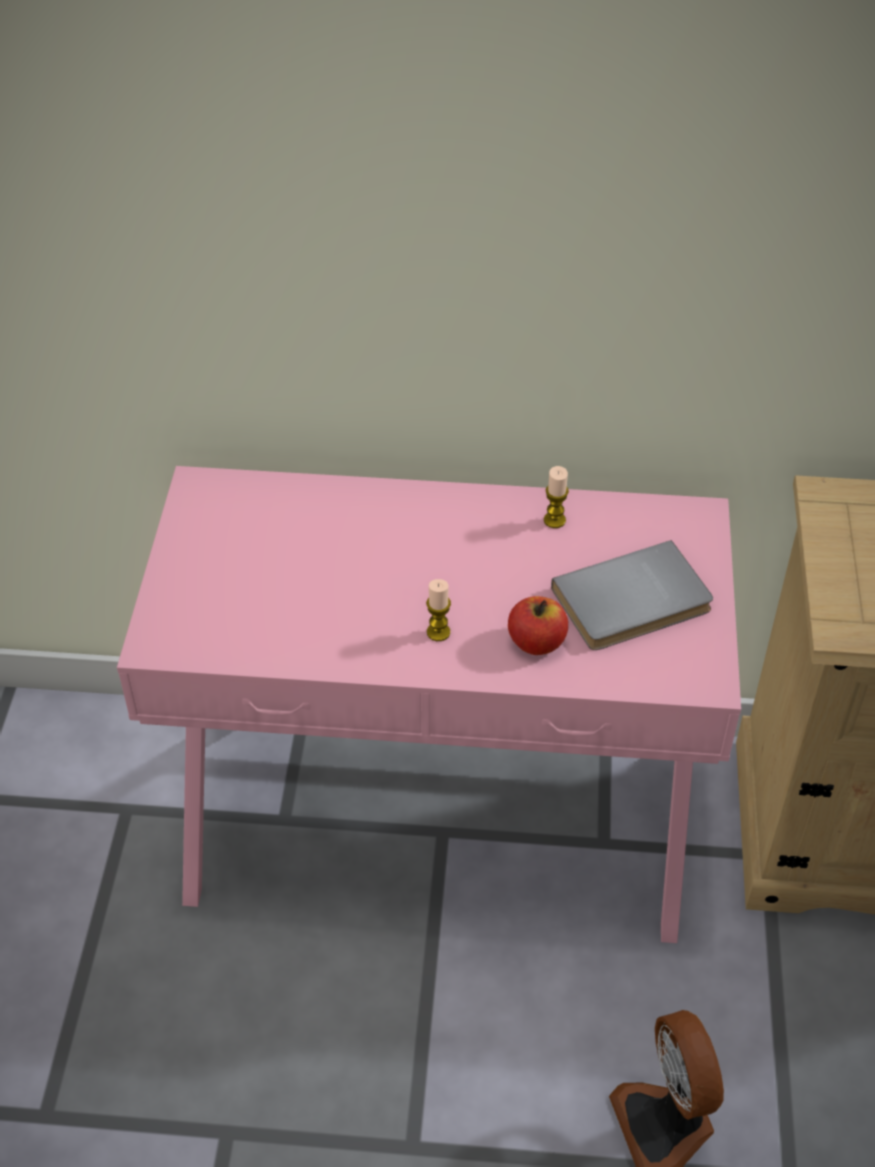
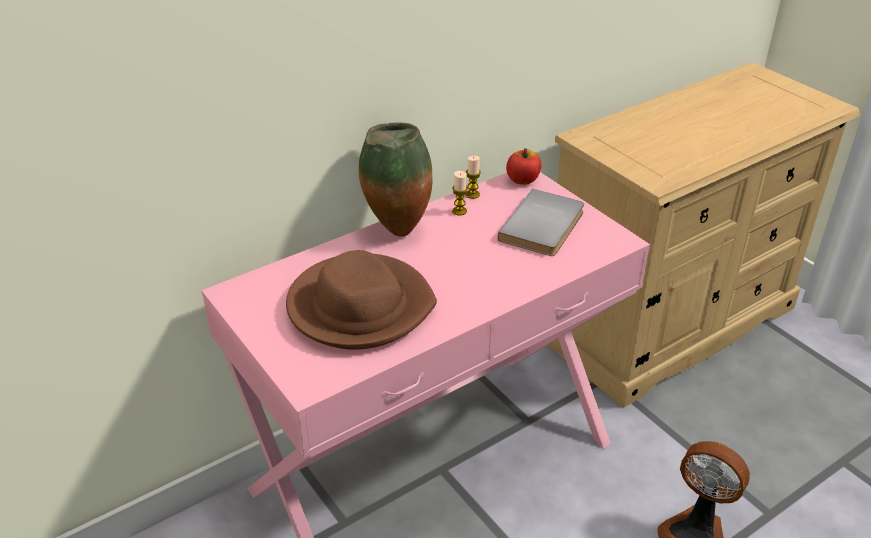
camera: 40 degrees left, 10 degrees down
candle [426,579,451,641] -> candle moved to [466,156,481,199]
apple [508,596,568,655] -> apple moved to [506,148,541,185]
none -> brown hat [286,250,437,350]
none -> vase [359,123,433,237]

